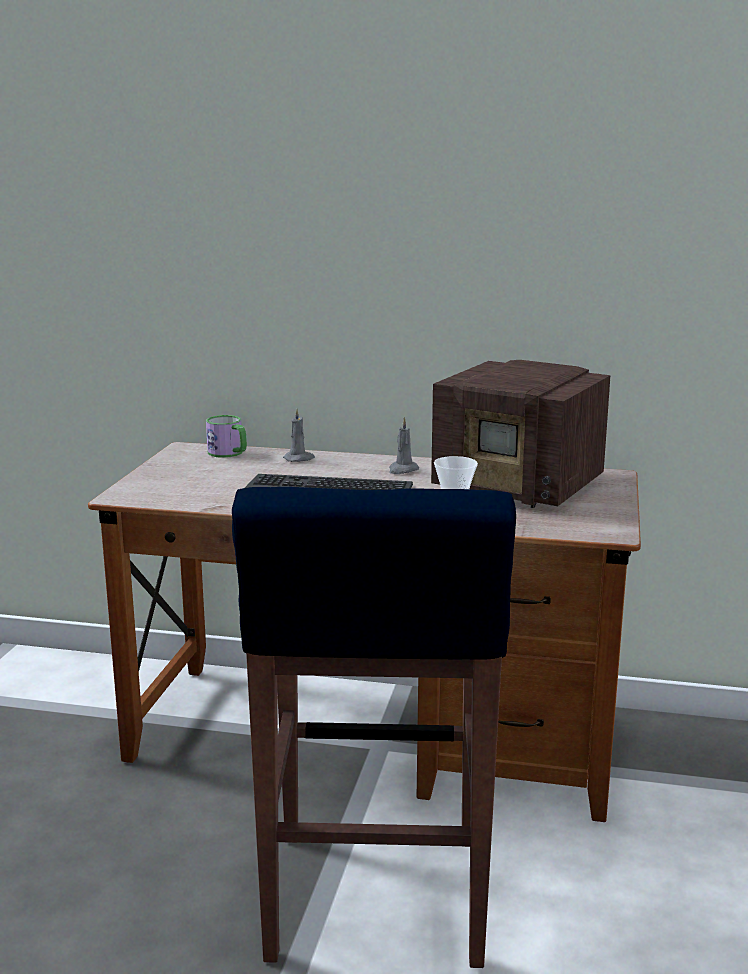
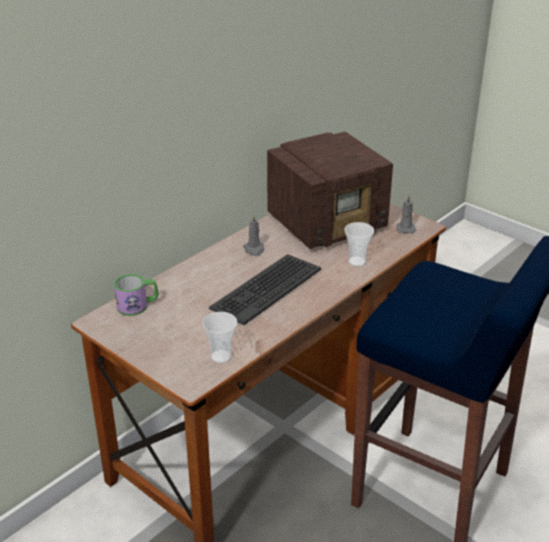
camera: 60 degrees left, 15 degrees up
grey candle [283,408,315,462] -> grey candle moved to [396,195,416,233]
none -> cup [202,312,237,364]

